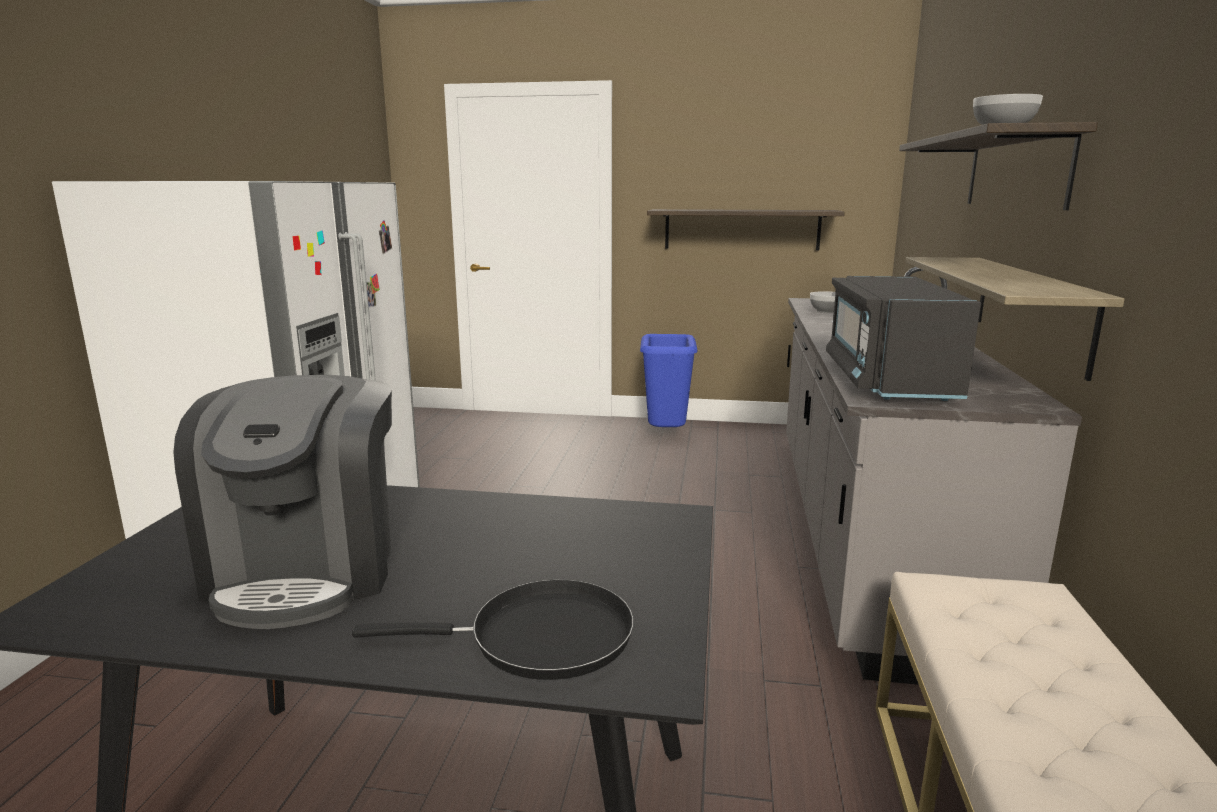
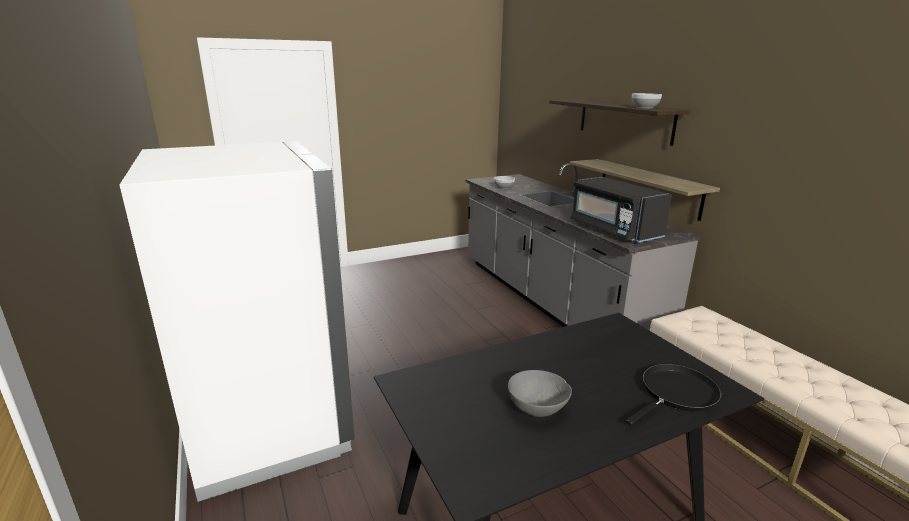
camera: 35 degrees left, 5 degrees up
coffee machine [173,375,392,629] -> grey bowl [508,370,572,417]
blue trash can [640,334,698,427] -> none
shelf [647,209,845,250] -> none

